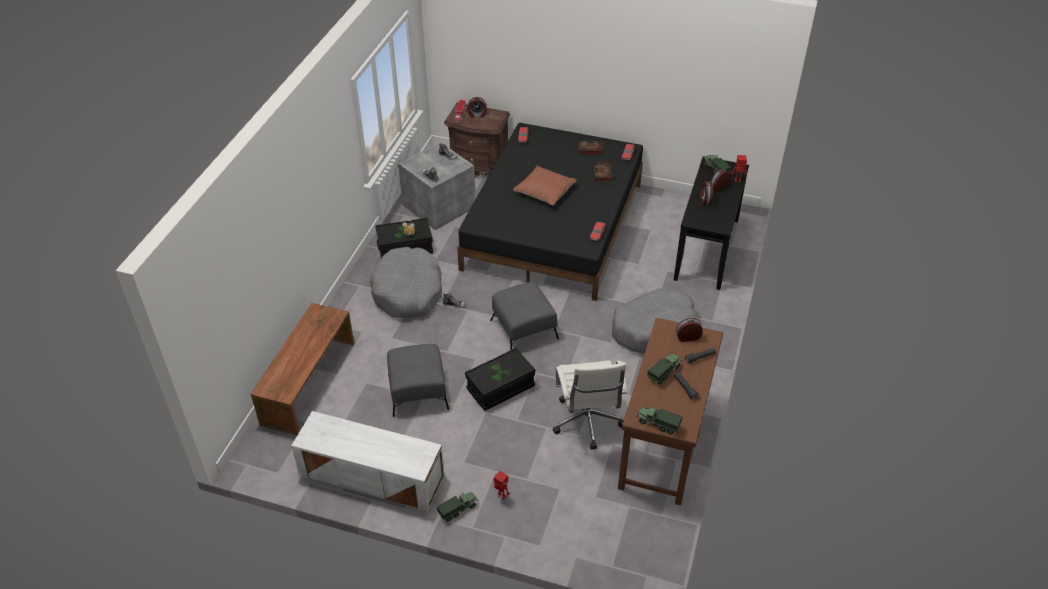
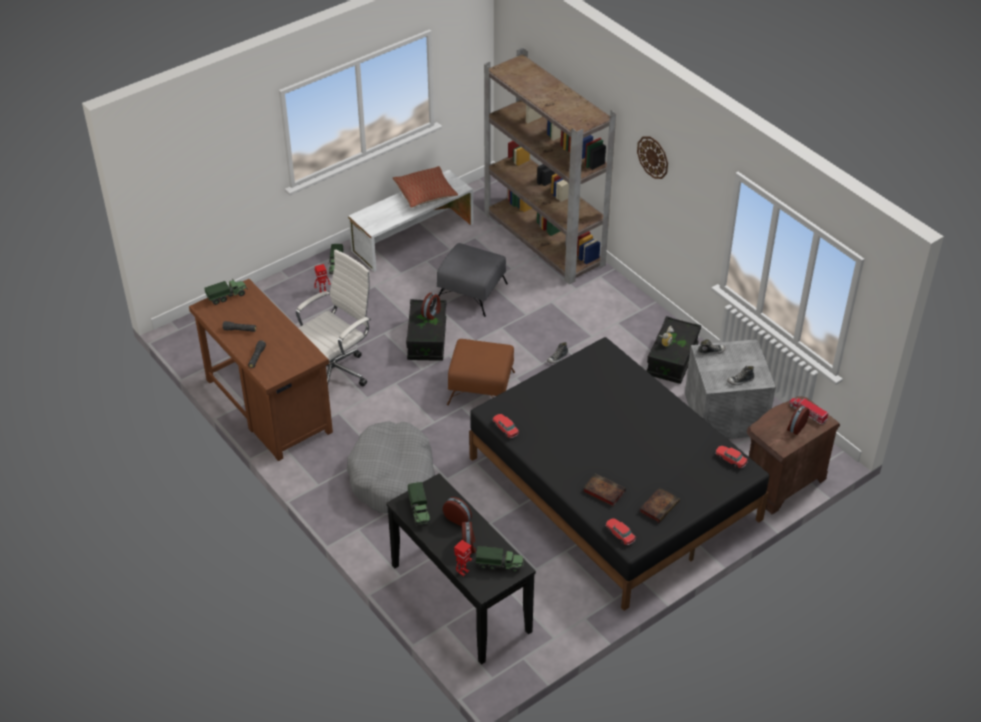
camera: 125 degrees right, 0 degrees up
brown bench [250,303,354,435] -> brown bookcase [484,48,616,284]
grey dog bed [370,247,442,318] -> none
grey ottoman [490,282,559,350] -> brown ottoman [447,339,515,405]
pillow [513,166,577,205] -> pillow moved to [393,166,458,208]
white office chair [553,360,627,449] -> white office chair turned 105 degrees clockwise [296,250,371,386]
toy truck [647,354,682,385] -> toy truck moved to [408,482,430,526]
alarm clock [676,318,703,342] -> alarm clock moved to [421,293,441,320]
none -> wall clock [637,136,668,179]

